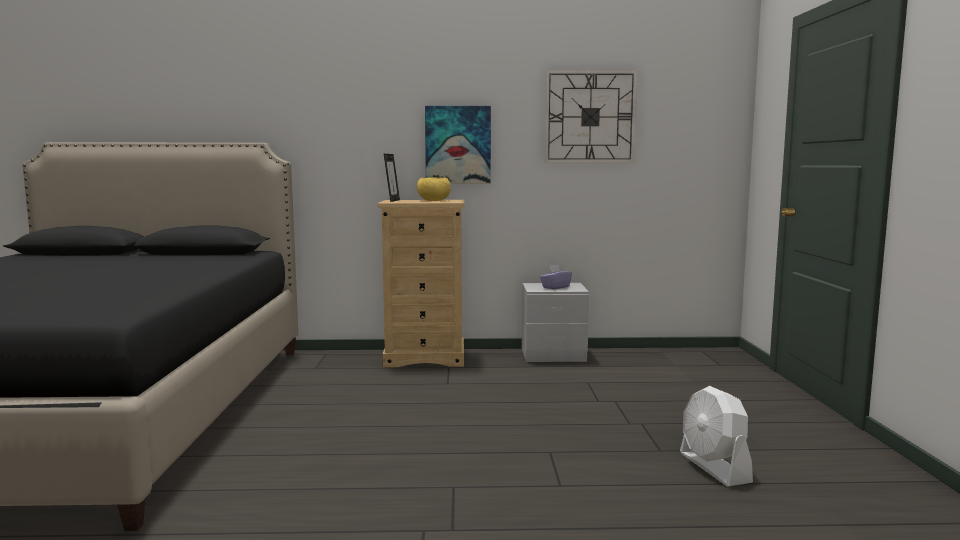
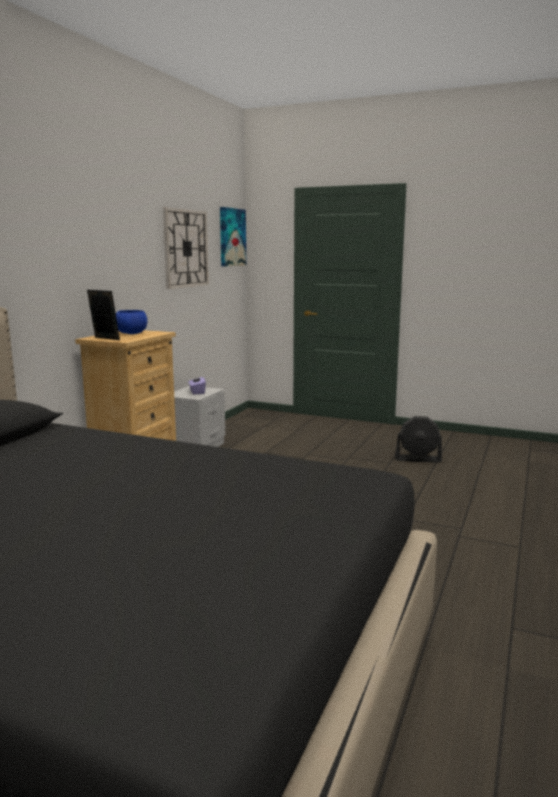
camera: 65 degrees left, 5 degrees up
yellow bowl [417,177,451,201] -> blue bowl [116,310,147,334]
picture [425,106,491,184] -> picture moved to [220,207,246,267]
white fan [680,386,753,487] -> black fan [395,416,442,463]

